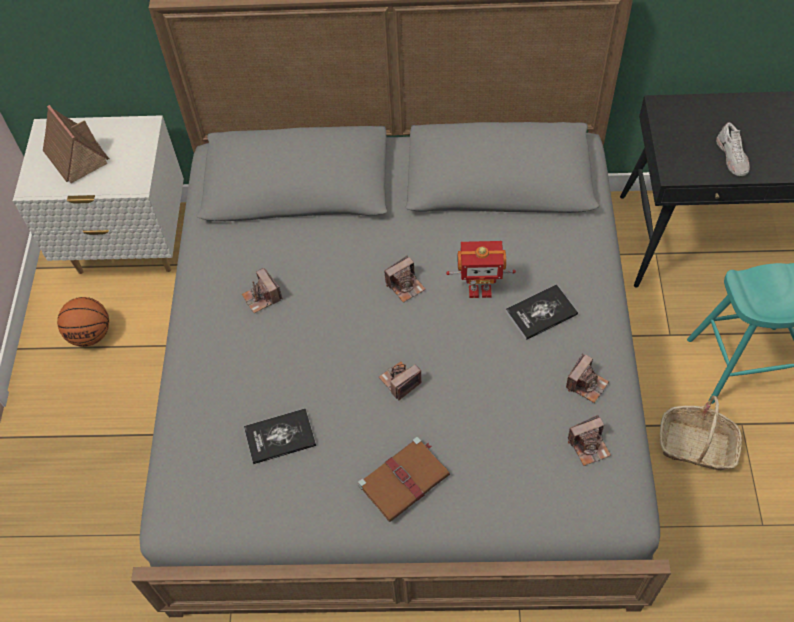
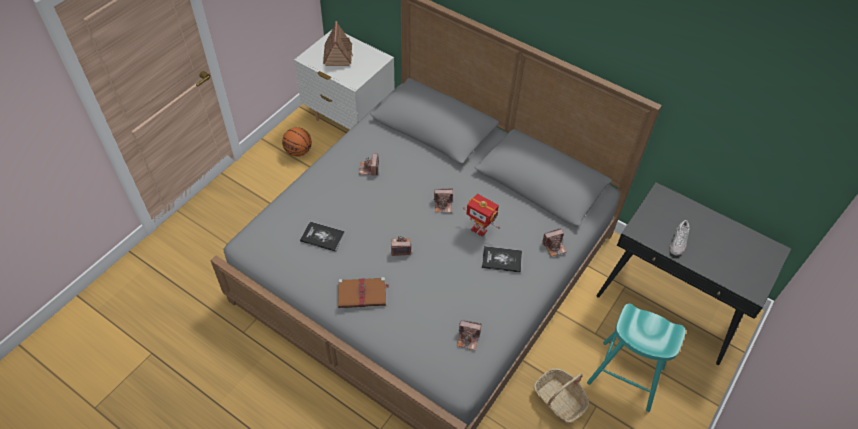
camera: 30 degrees right, 5 degrees down
camera [566,353,609,403] -> camera moved to [542,228,567,257]

